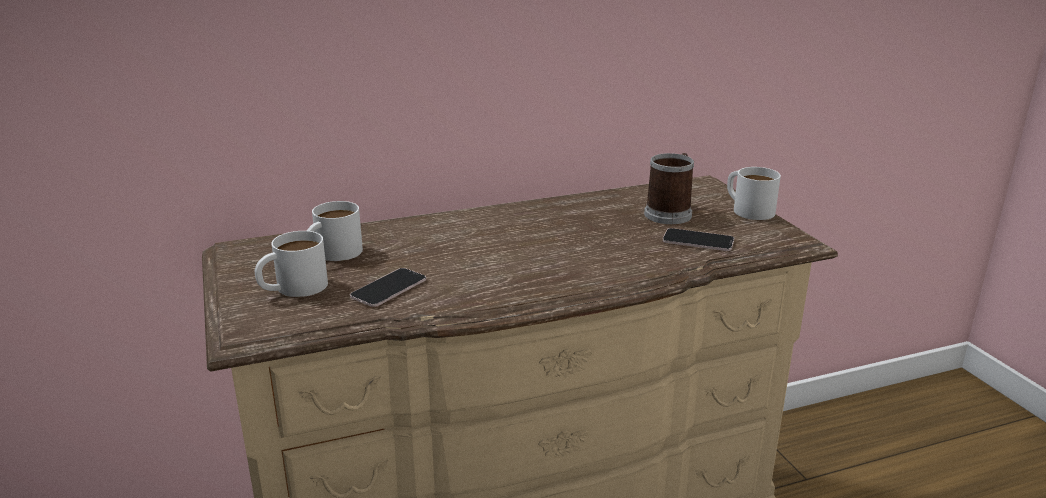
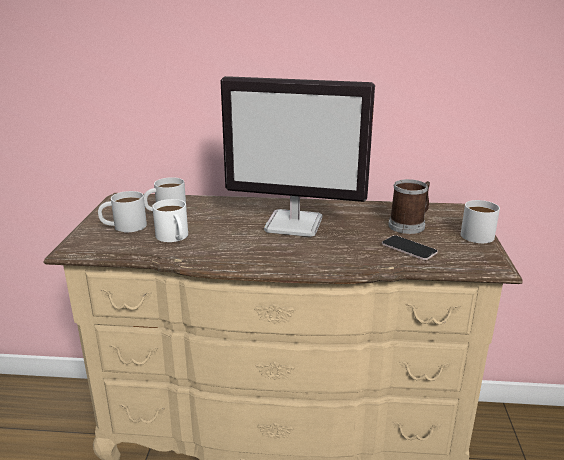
camera: 25 degrees right, 0 degrees up
phone [350,268,426,307] -> white mug [152,199,188,242]
none -> monitor [220,76,375,237]

